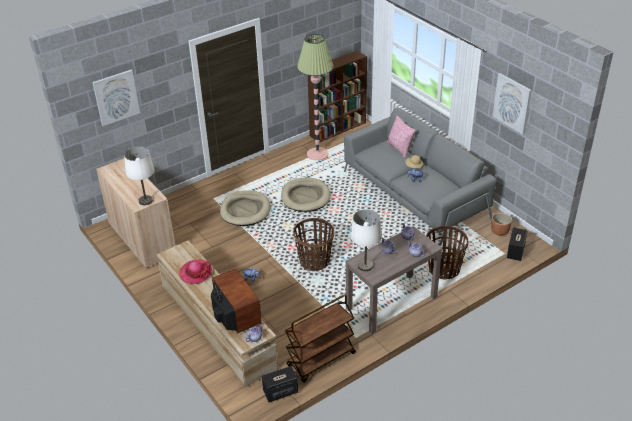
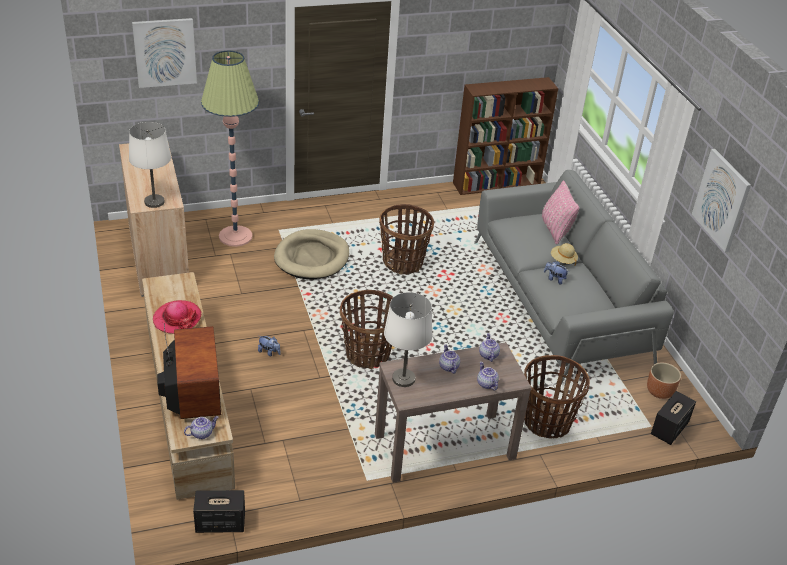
camera: 15 degrees right, 0 degrees up
beige dog bed [281,178,331,212] -> basket [379,204,434,275]
brown cart [285,294,356,383] -> none
floor lamp [297,34,334,160] -> floor lamp moved to [201,51,259,247]

